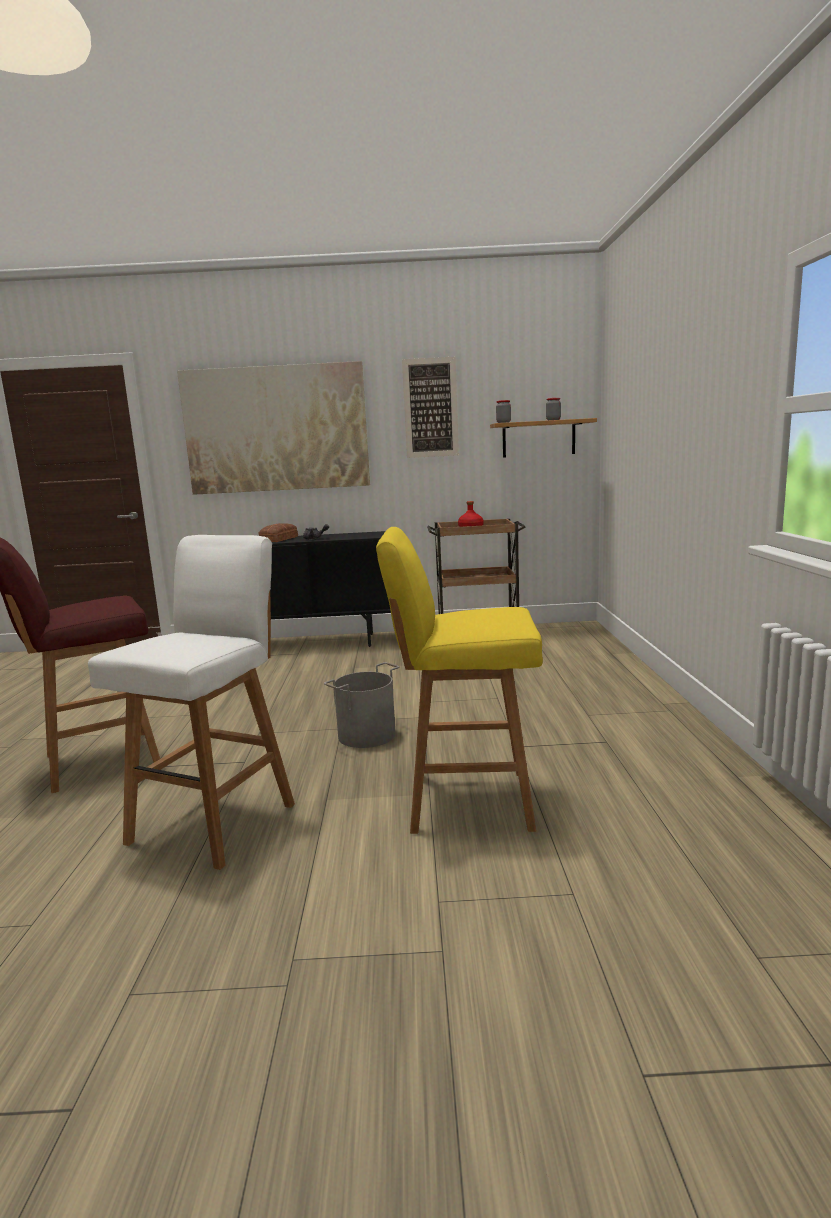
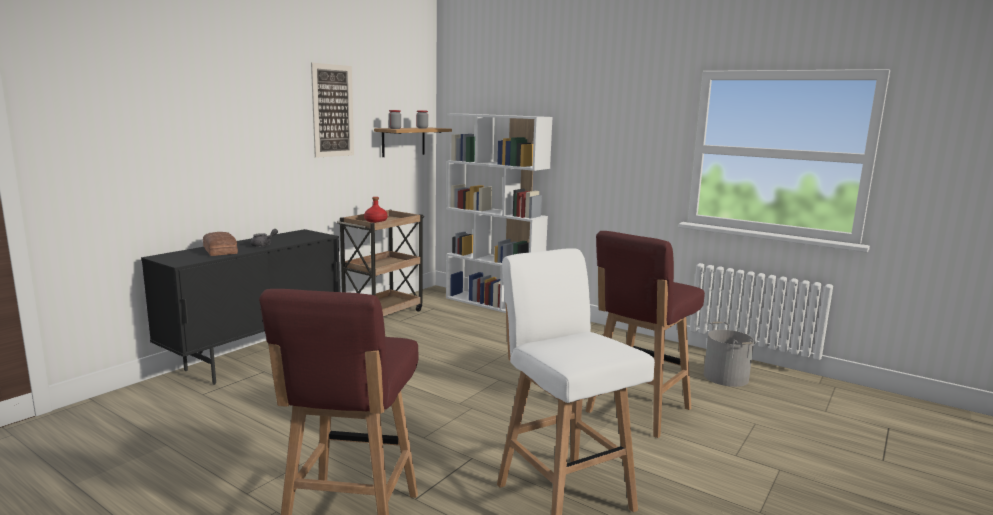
camera: 55 degrees left, 0 degrees up
picture [177,361,370,495] -> none
grey bucket [324,662,400,748] -> grey bucket moved to [704,322,755,387]
yellow stool [376,527,543,834] -> red stool [585,231,705,438]
none -> white bookcase [446,114,553,313]

